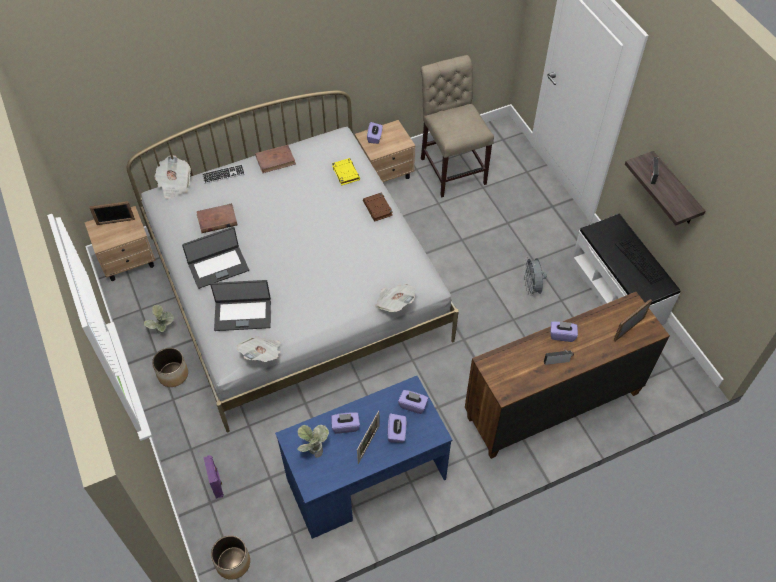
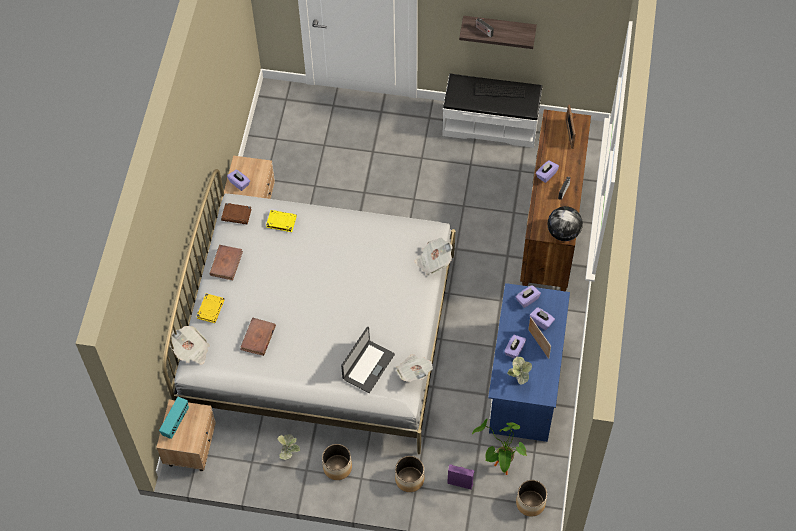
camera: 55 degrees left, 5 degrees up
picture frame [89,201,135,225] -> radio [159,397,189,439]
laptop [182,227,249,289] -> none
keyboard [202,164,245,184] -> yellow book [196,293,225,323]
brown book [363,192,393,221] -> brown book moved to [221,203,252,224]
beige chair [421,55,494,197] -> none
grey fan [523,258,547,297] -> none
none -> planter [395,456,424,492]
none -> potted plant [472,419,527,475]
none -> globe [547,206,583,241]

